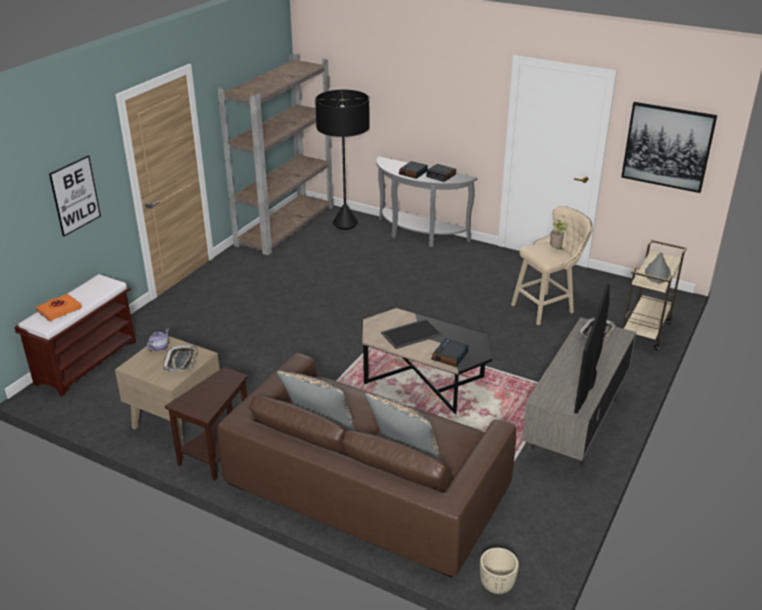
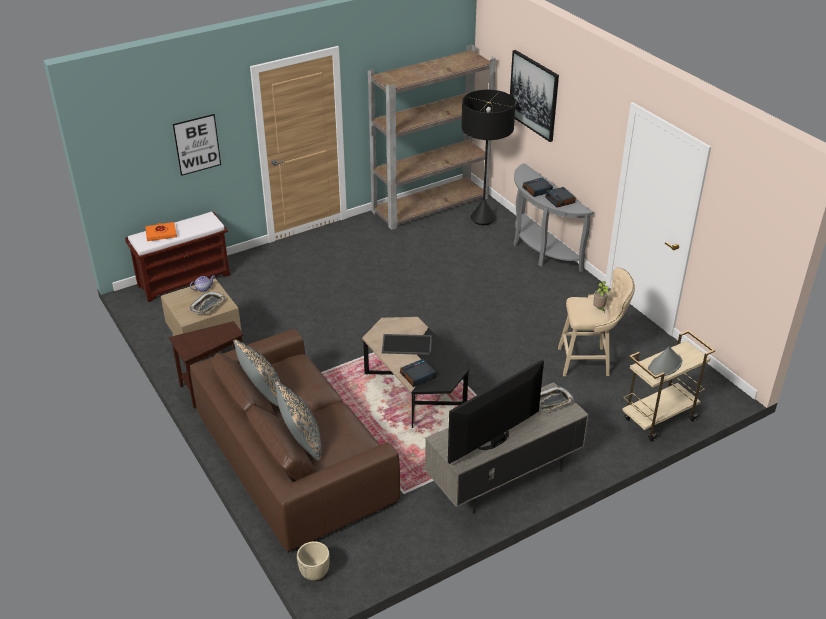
camera: 30 degrees right, 5 degrees up
picture [621,102,717,193] -> picture moved to [510,50,559,142]

